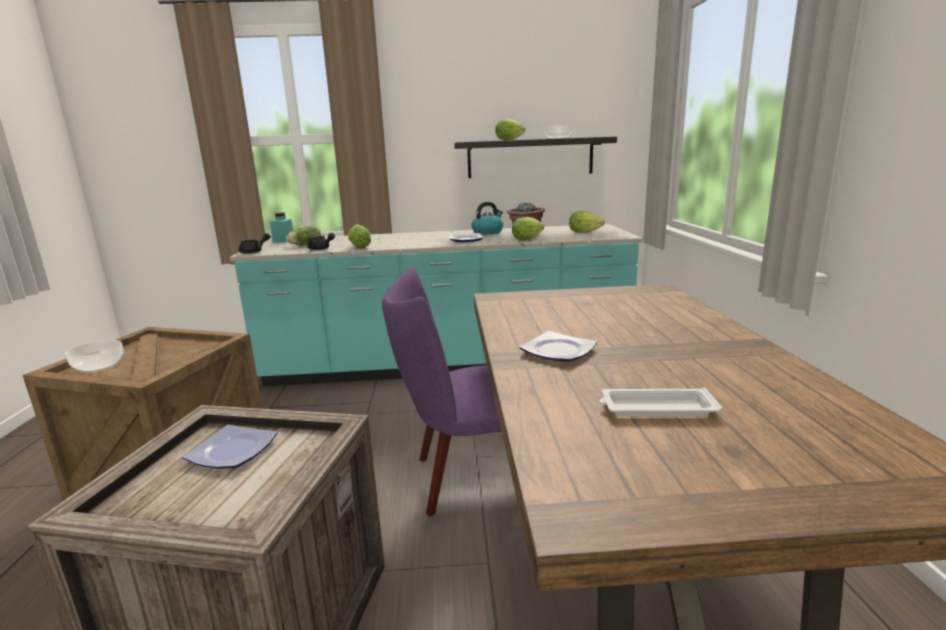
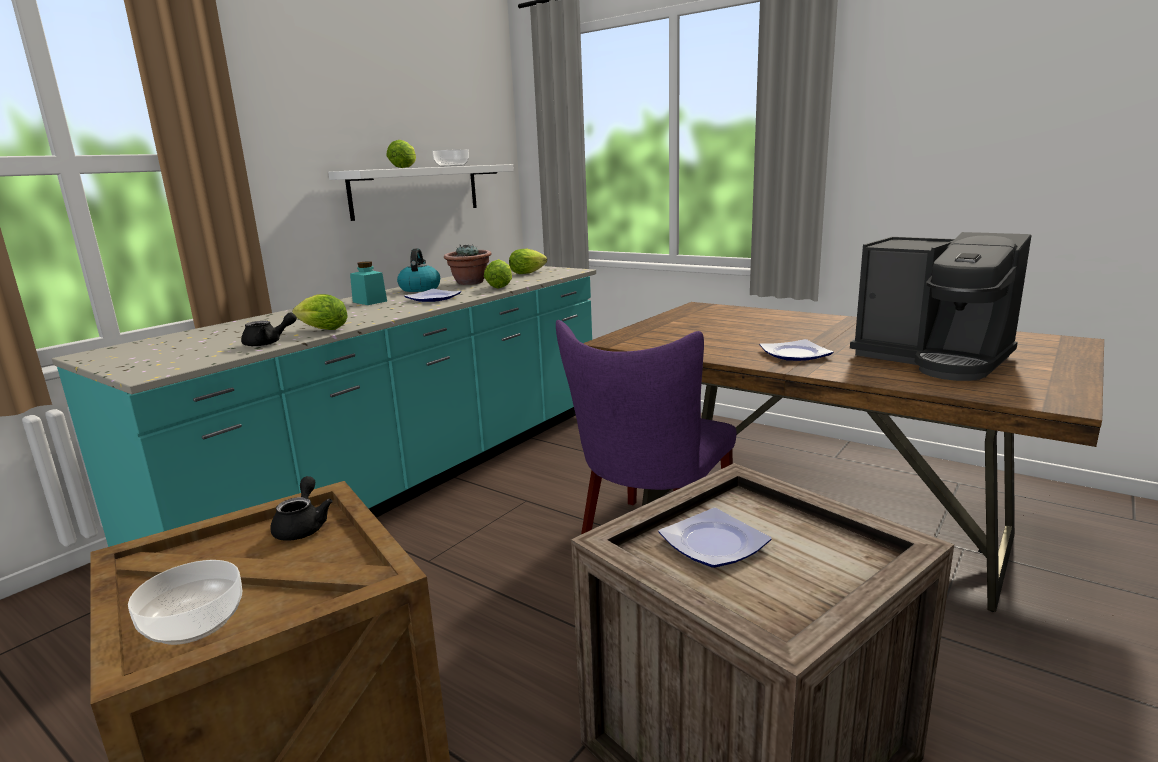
camera: 50 degrees left, 0 degrees up
black teapot [239,233,271,254] -> black teapot moved to [270,476,333,541]
turquoise jar [270,213,293,243] -> turquoise jar moved to [350,261,387,305]
lettuce [286,226,321,245] -> none
black shelf [454,137,617,178] -> white shelf [328,164,514,221]
white tray [599,387,722,416] -> coffee machine [850,232,1032,381]

